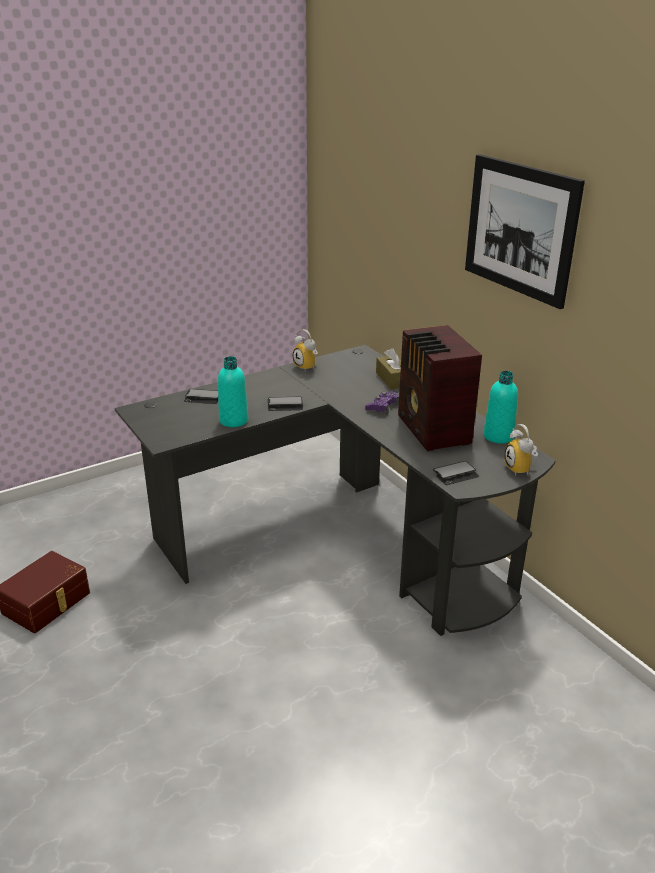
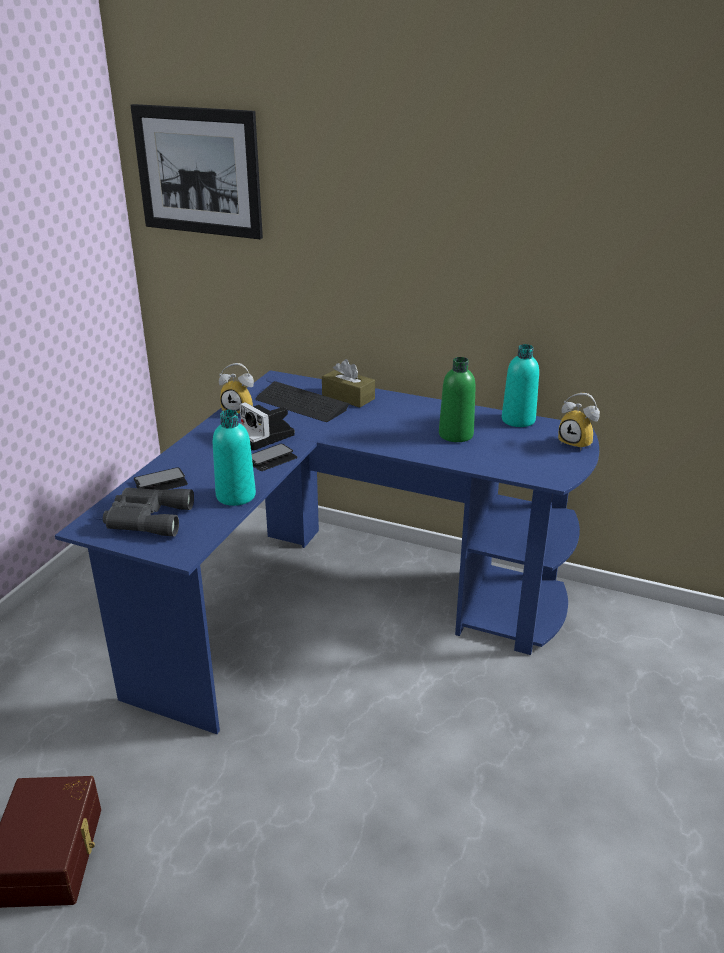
camera: 35 degrees left, 0 degrees up
black desk [115,345,556,636] -> blue desk [55,370,599,734]
purple game controller [365,391,399,415] -> none
radio [398,325,482,451] -> green bottle [439,357,476,442]
phone [433,461,479,485] -> none
picture [465,154,585,309] -> picture moved to [130,104,263,239]
none -> grey binoculars [103,488,194,537]
none -> camera [240,402,295,450]
none -> keyboard [256,381,349,422]

